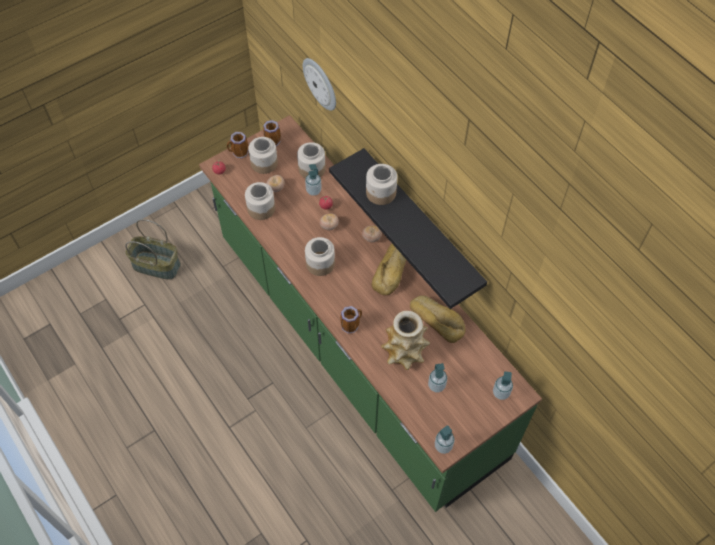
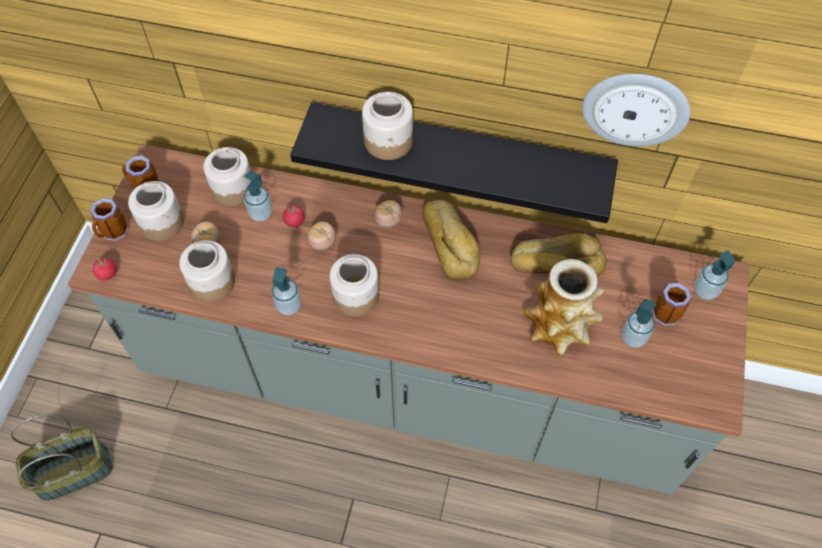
camera: 40 degrees left, 0 degrees up
green counter [199,115,542,512] -> grey counter [68,144,749,494]
wall clock [303,58,336,111] -> wall clock moved to [582,74,691,146]
mug [340,306,362,334] -> mug moved to [652,281,692,326]
soap dispenser [435,425,455,454] -> soap dispenser moved to [271,267,301,315]

